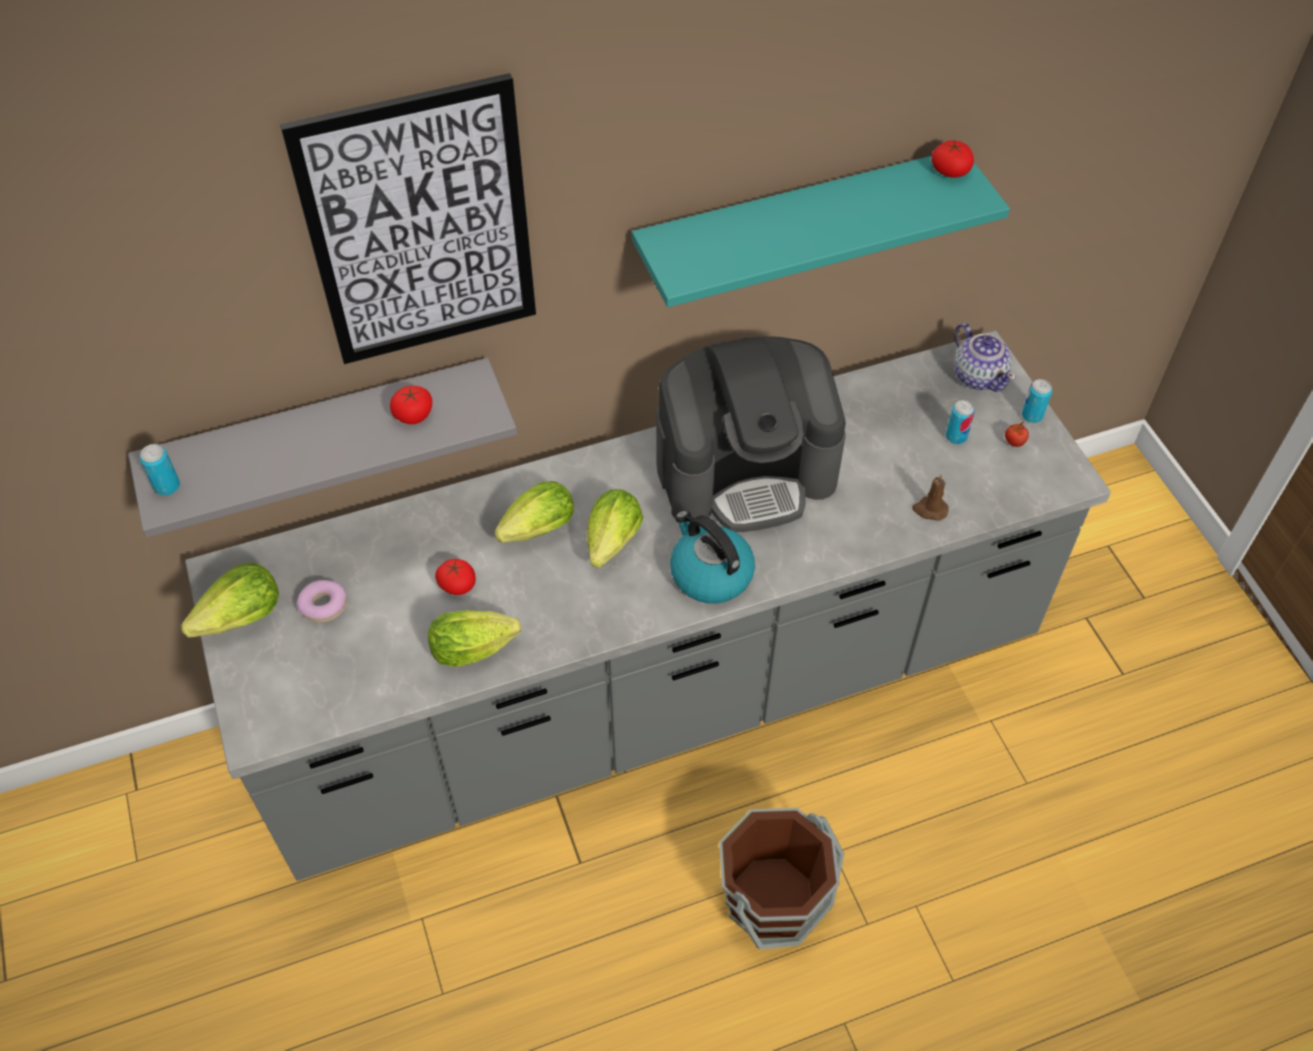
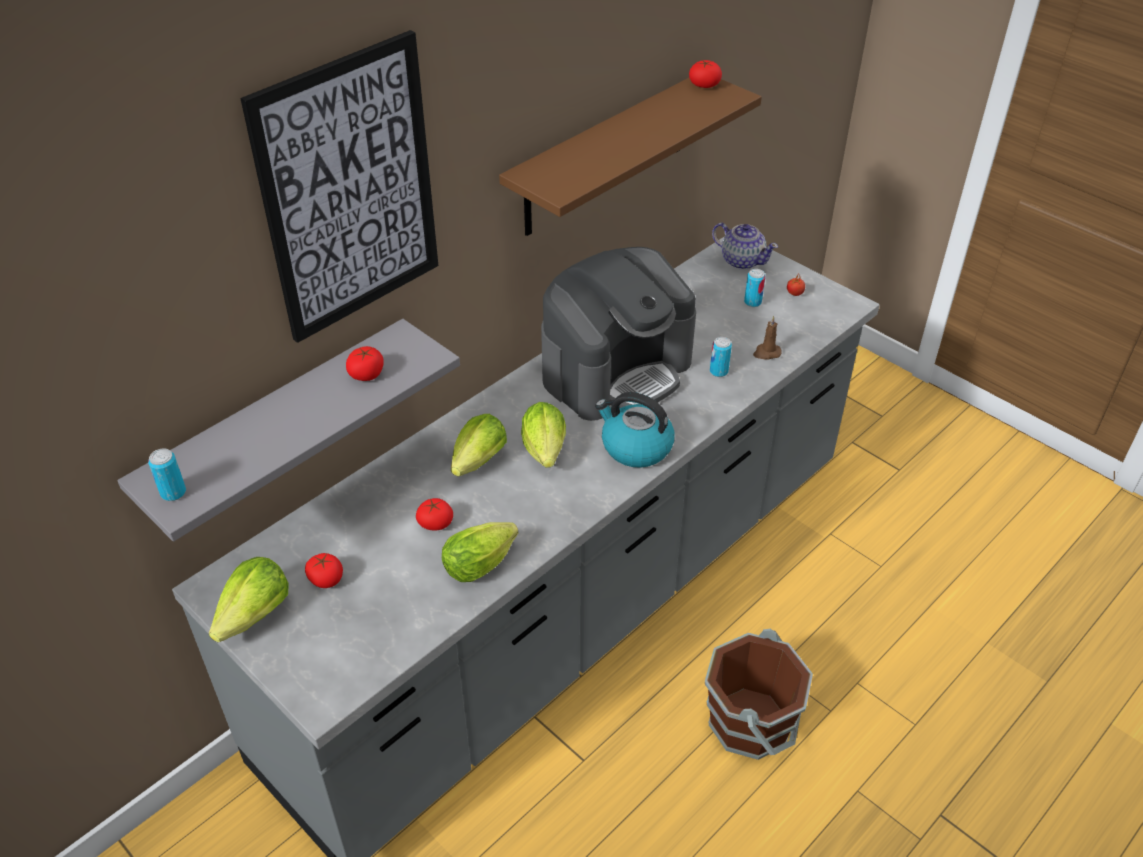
camera: 25 degrees left, 10 degrees down
donut [297,580,347,623] -> tomato [305,553,343,588]
turquoise shelf [632,156,1010,307] -> brown shelf [499,78,762,236]
can [1022,379,1052,423] -> can moved to [710,337,732,377]

